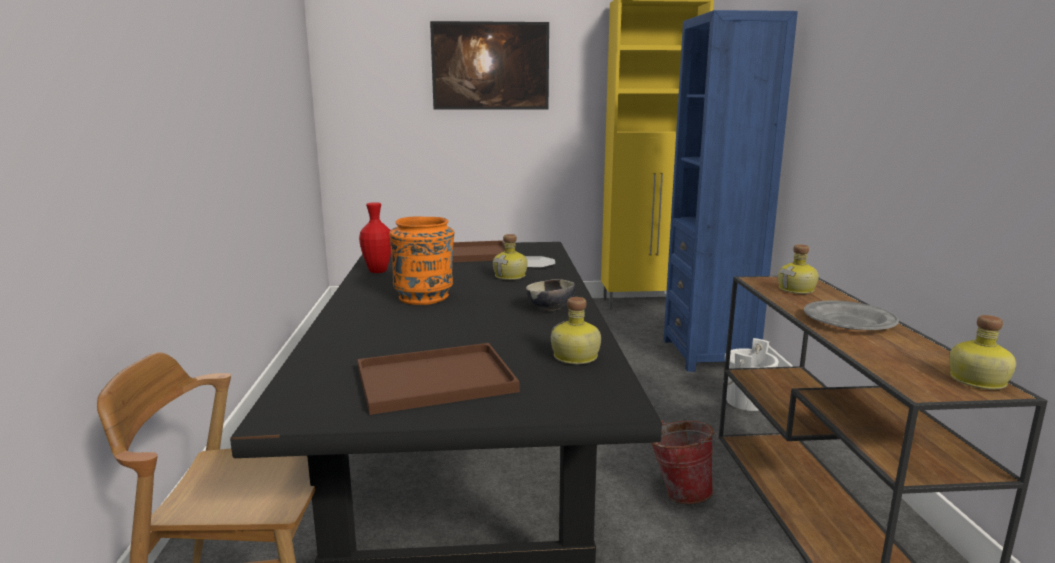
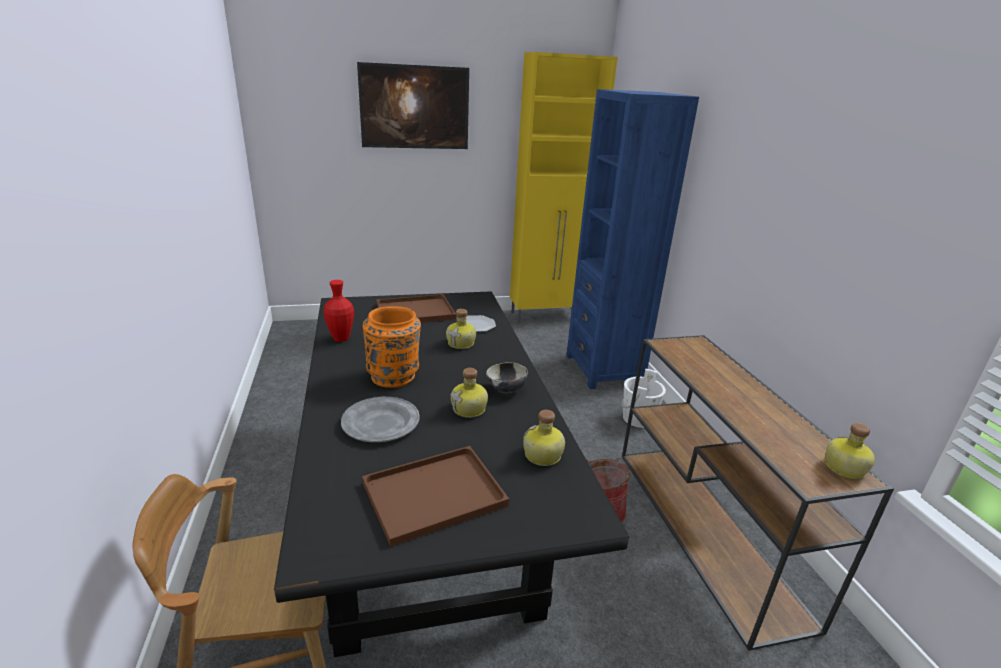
camera: 10 degrees left, 10 degrees up
bottle [778,244,819,294] -> bottle moved to [451,368,488,418]
grey plate [804,300,899,330] -> grey plate moved to [341,397,420,442]

